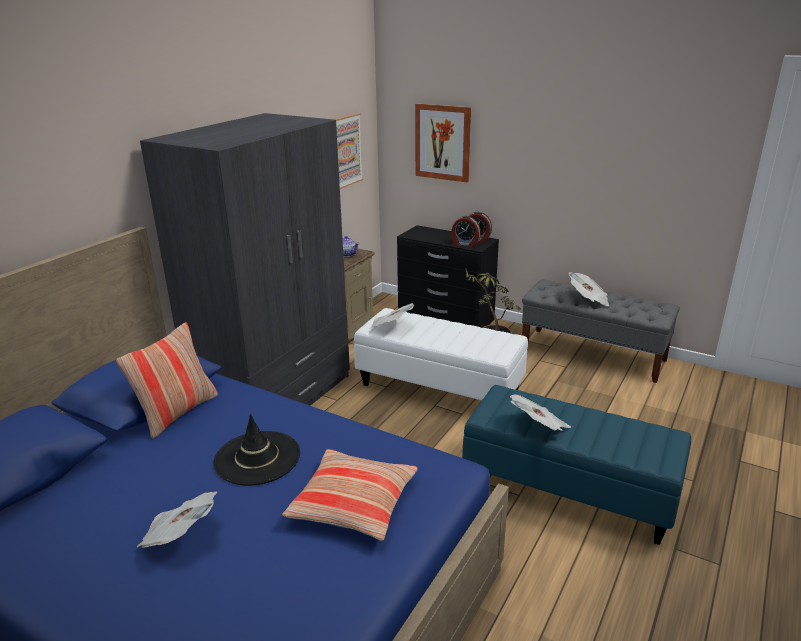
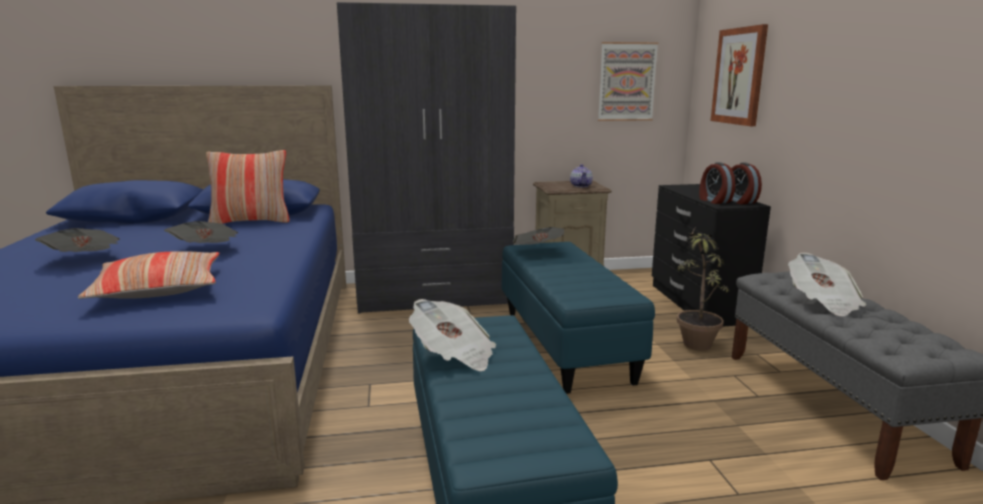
camera: 50 degrees right, 10 degrees down
black hat [214,414,300,486] -> newspaper [164,221,238,243]
white ottoman [354,308,528,400] -> blue ottoman [502,242,655,394]

